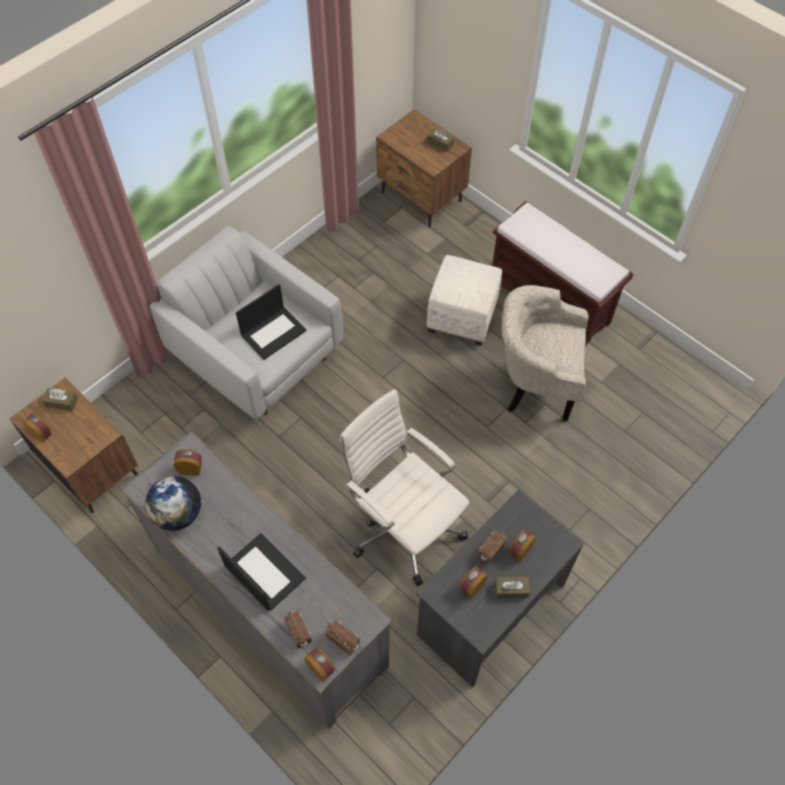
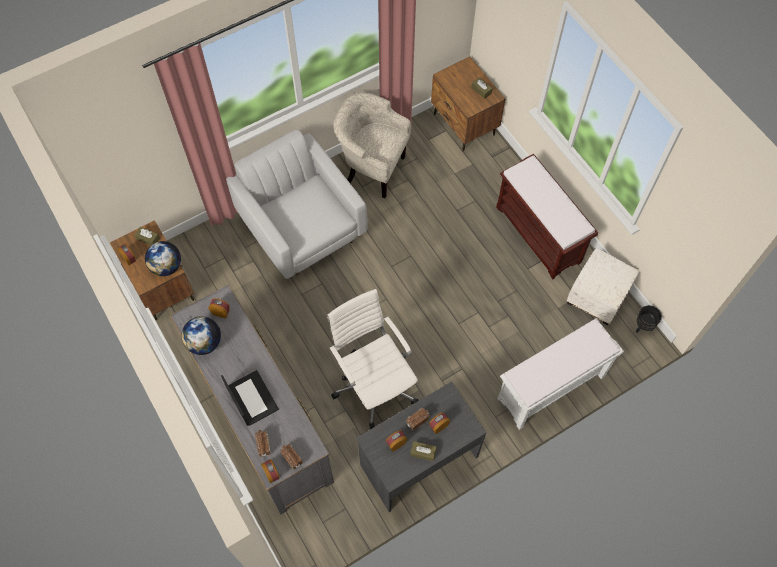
camera: 15 degrees right, 5 degrees up
laptop [236,284,307,360] -> none
white ottoman [426,255,502,346] -> white ottoman moved to [567,248,639,325]
beige armchair [502,285,588,421] -> beige armchair moved to [333,92,411,198]
none -> globe [145,241,181,276]
none -> white bench [497,318,624,430]
none -> black planter [636,305,662,333]

